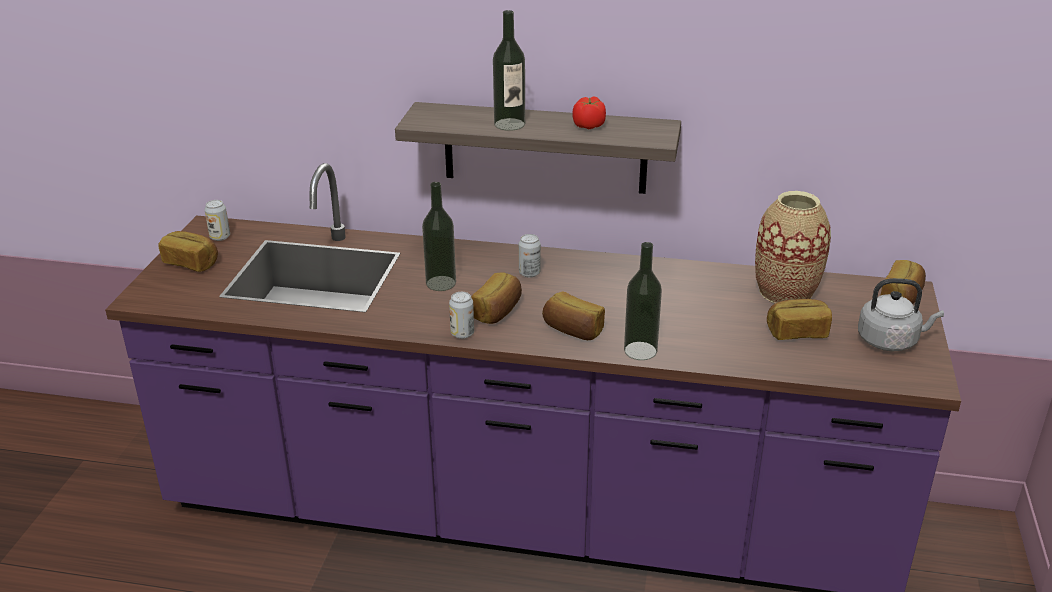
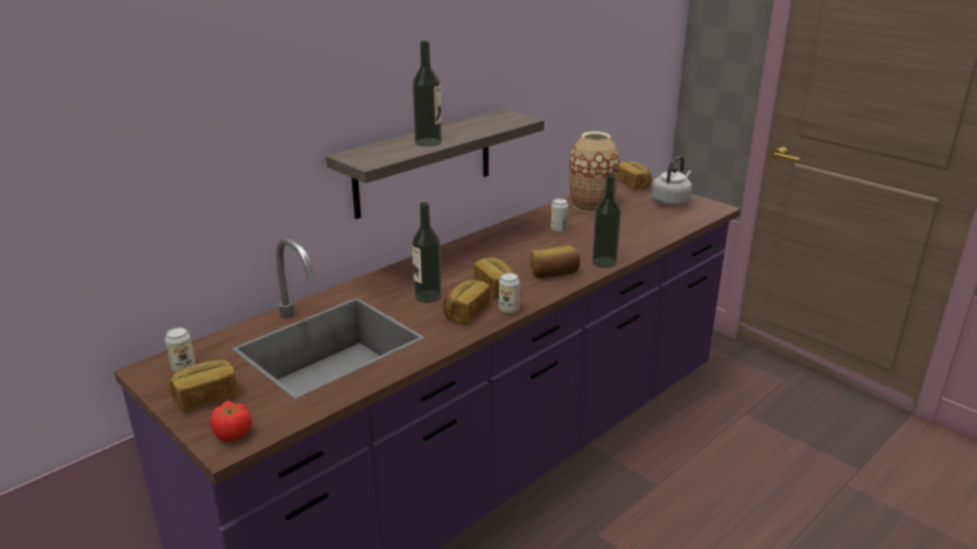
camera: 55 degrees left, 5 degrees down
can [519,234,541,277] -> can moved to [550,198,568,232]
tomato [572,96,606,129] -> tomato moved to [210,401,252,442]
bread [767,299,832,340] -> bread moved to [443,280,490,323]

